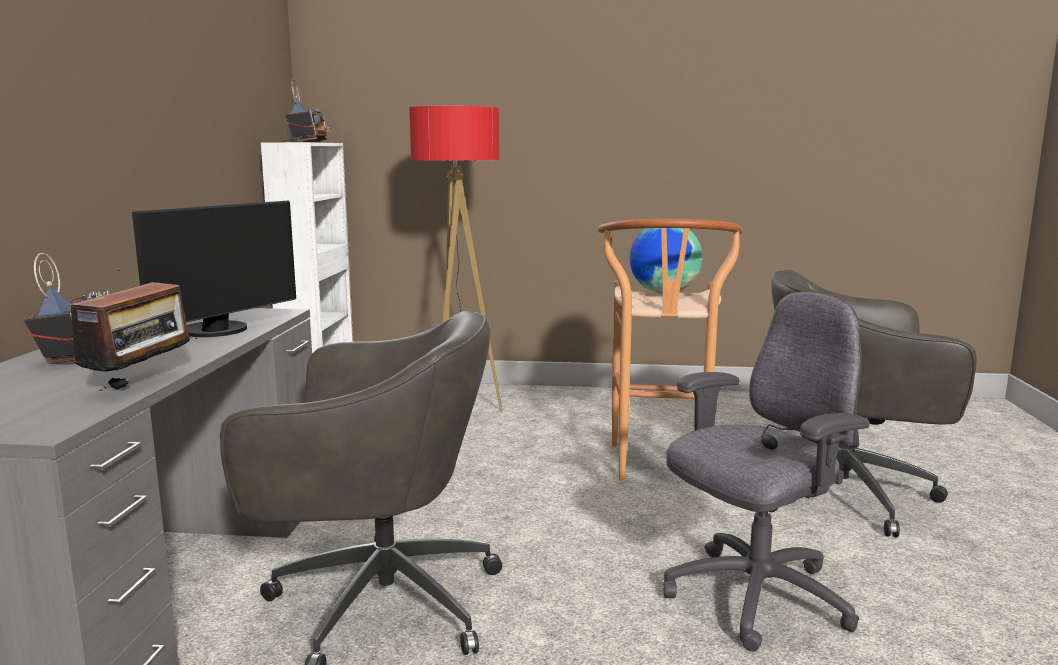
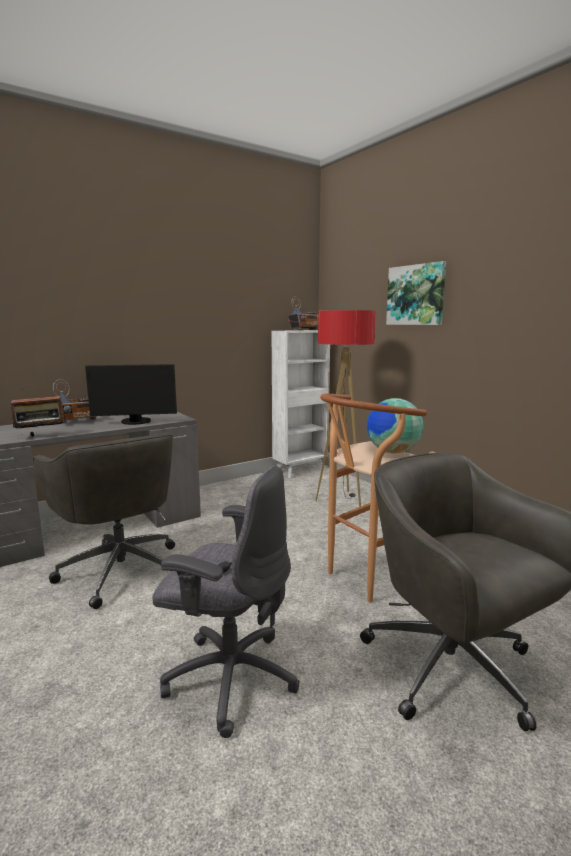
camera: 50 degrees right, 0 degrees up
none -> picture [386,261,446,325]

